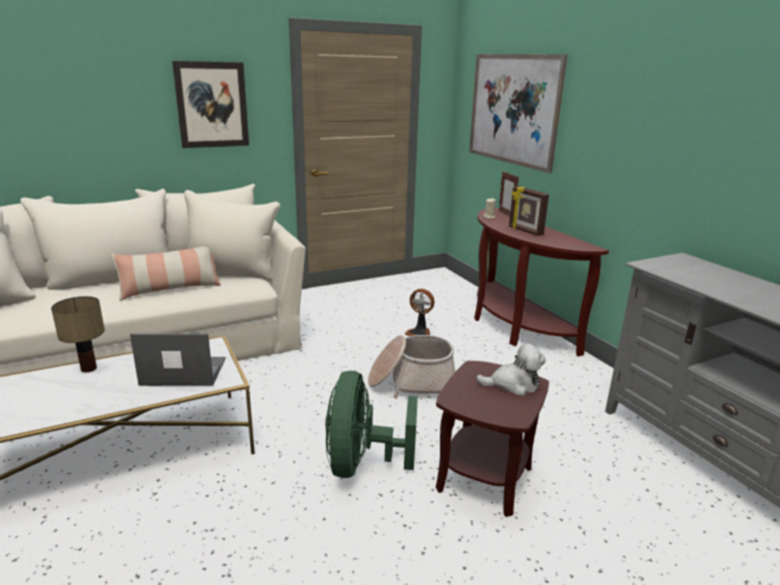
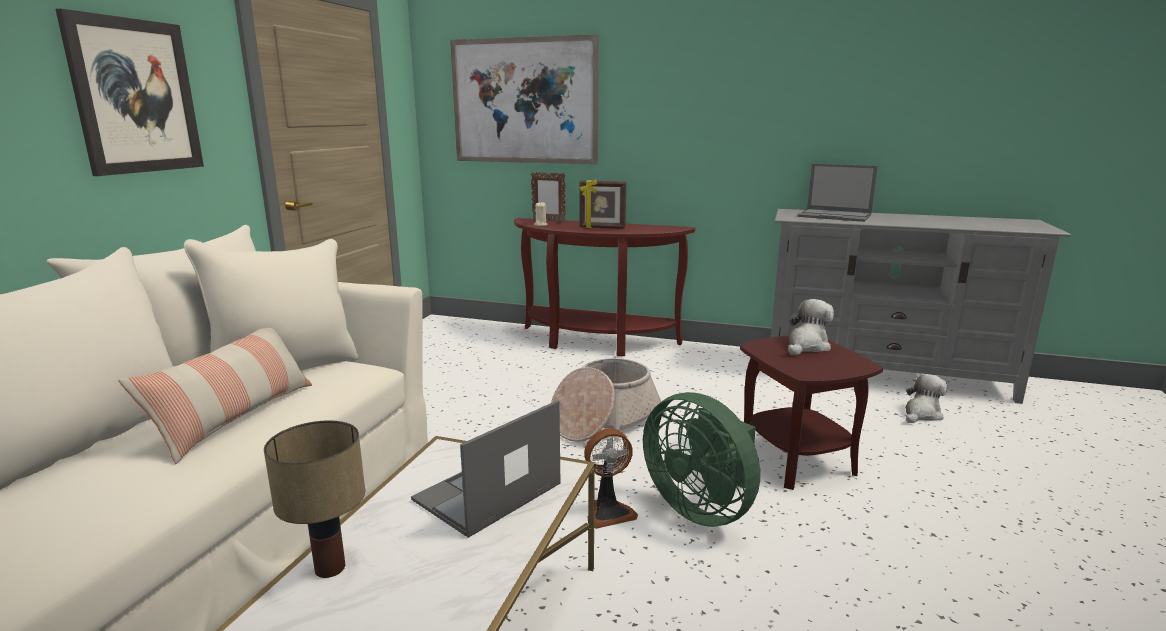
camera: 45 degrees left, 5 degrees down
fan [405,289,434,336] -> fan moved to [584,428,638,529]
none -> laptop [797,164,878,222]
none -> plush toy [905,374,947,423]

